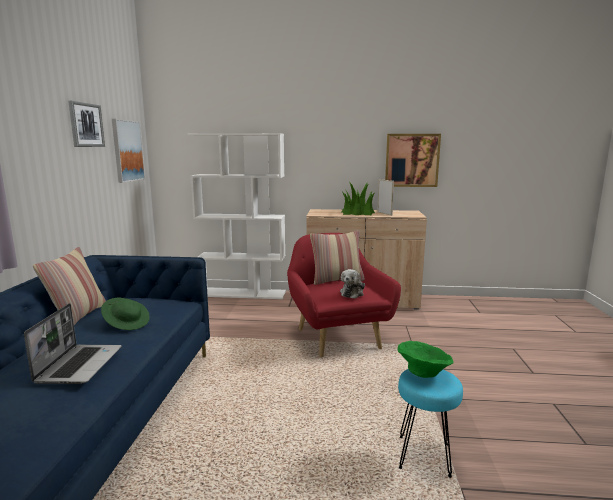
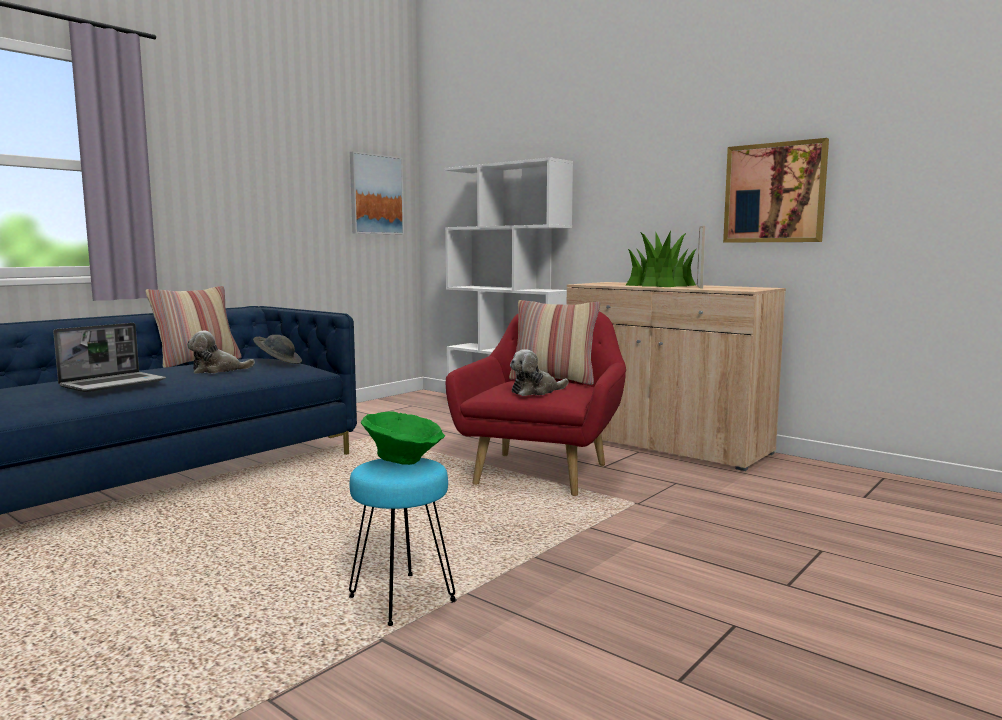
camera: 35 degrees right, 5 degrees down
picture [68,101,105,147] -> none
green hat [101,298,149,330] -> plush toy [187,331,255,374]
none -> grey hat [253,335,302,364]

